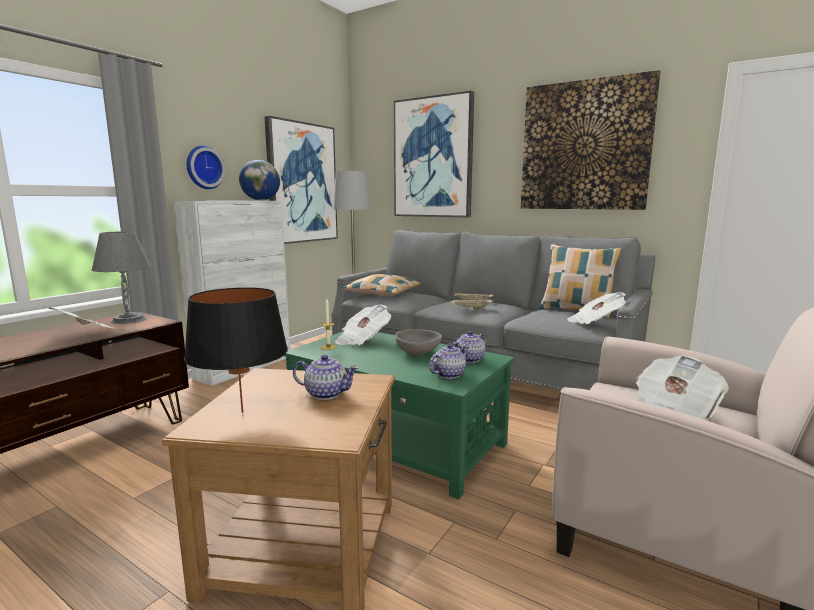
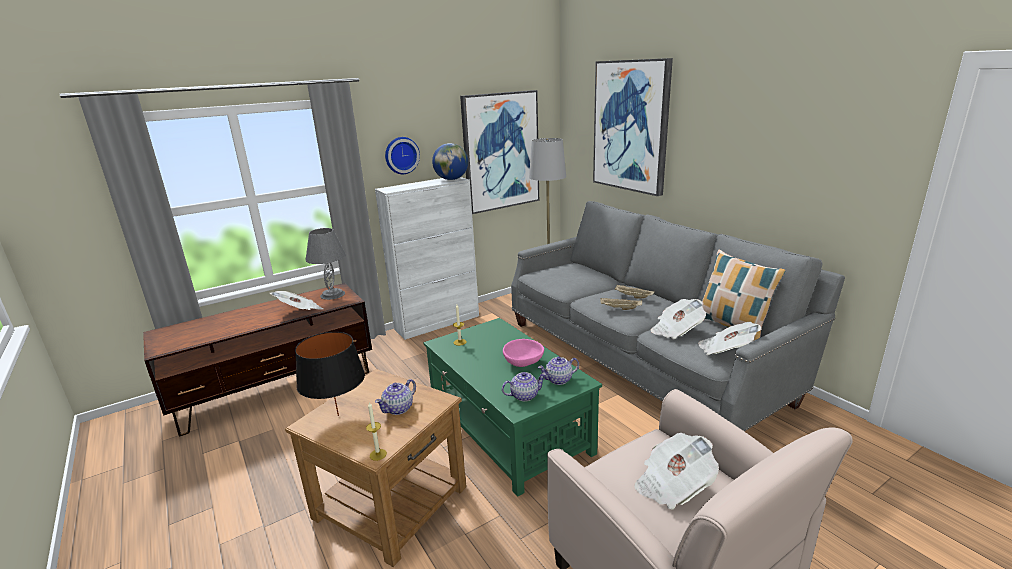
camera: 25 degrees right, 10 degrees up
teapot [293,355,359,400] -> teapot turned 90 degrees clockwise [375,379,416,415]
newspaper [335,305,391,345] -> newspaper moved to [651,299,706,339]
pillow [342,274,421,296] -> none
grey bowl [395,329,442,355] -> pink bowl [503,339,544,367]
picture [521,70,661,210] -> none
none -> candle [366,402,387,461]

